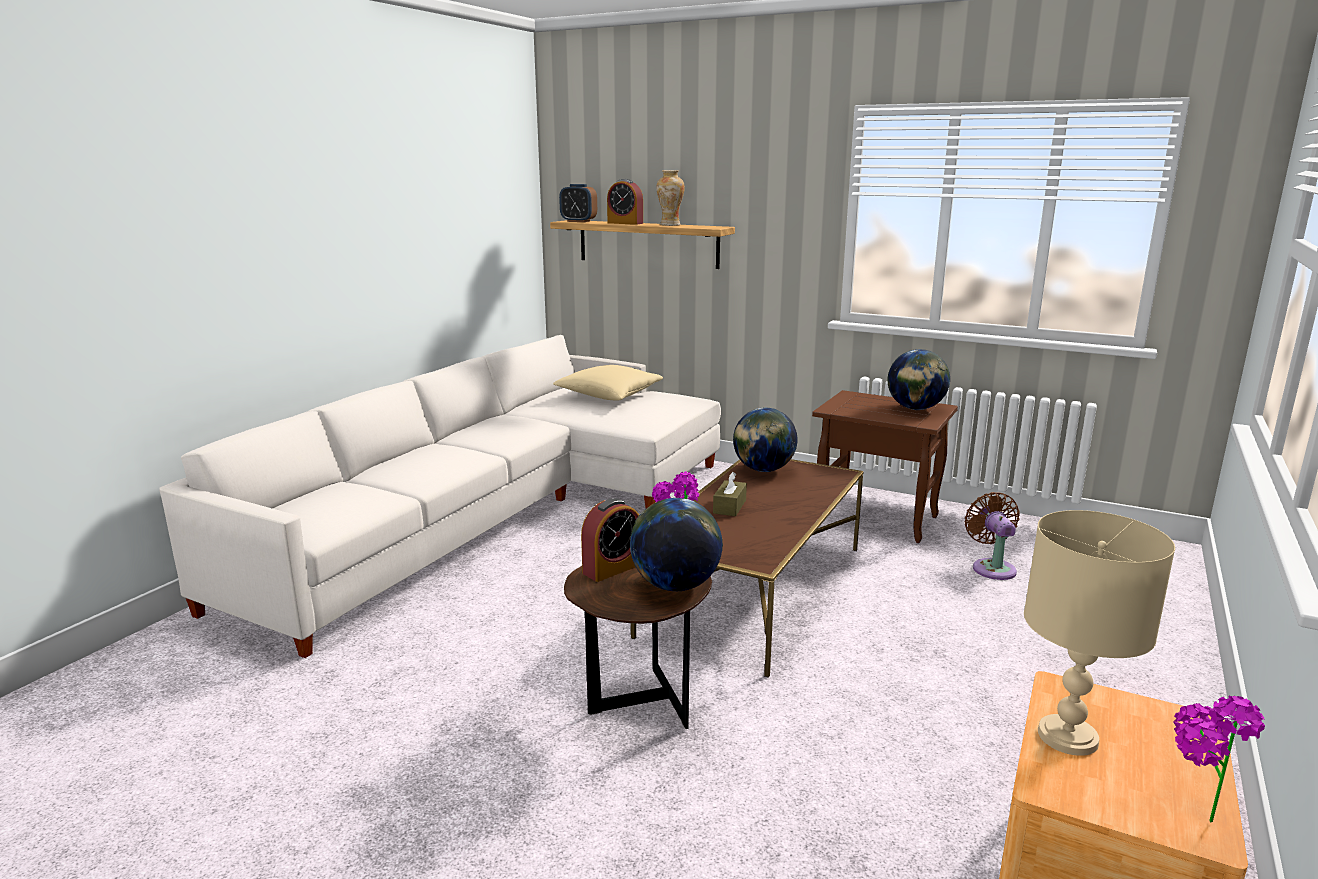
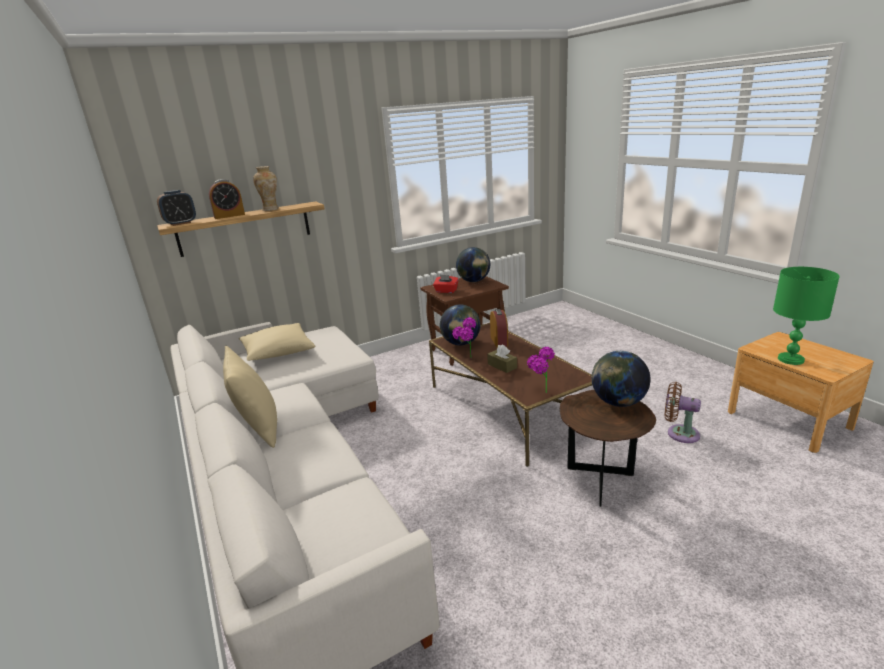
camera: 55 degrees left, 5 degrees up
alarm clock [581,498,639,582] -> alarm clock moved to [490,309,508,347]
brown fan [965,492,1020,580] -> brown fan moved to [665,382,701,443]
beige table lamp [1024,510,1175,756] -> green table lamp [773,267,840,365]
potted plant [1173,696,1265,823] -> potted plant moved to [452,317,476,358]
none -> beige pillow [223,346,277,448]
none -> red tissue box [433,275,459,293]

